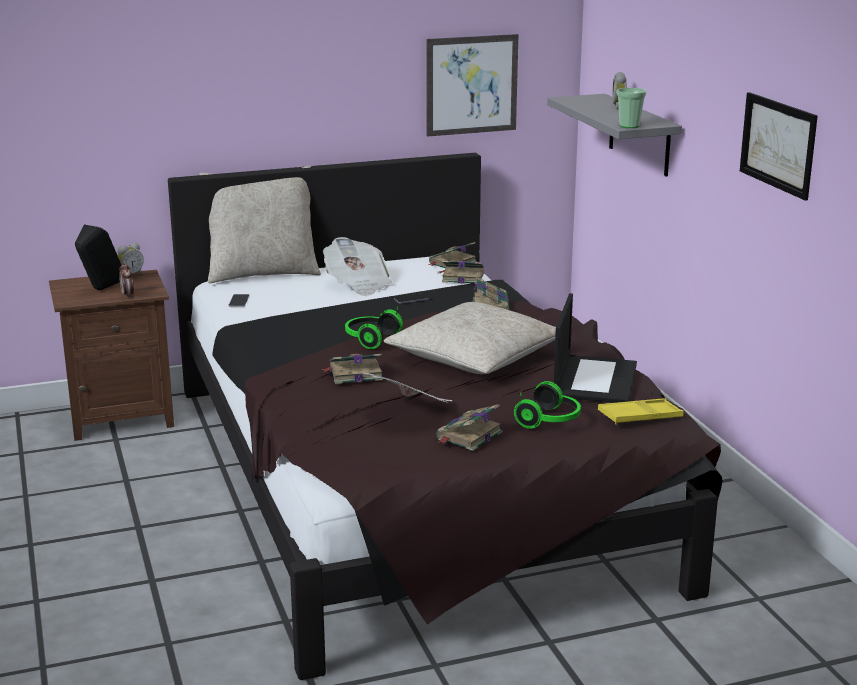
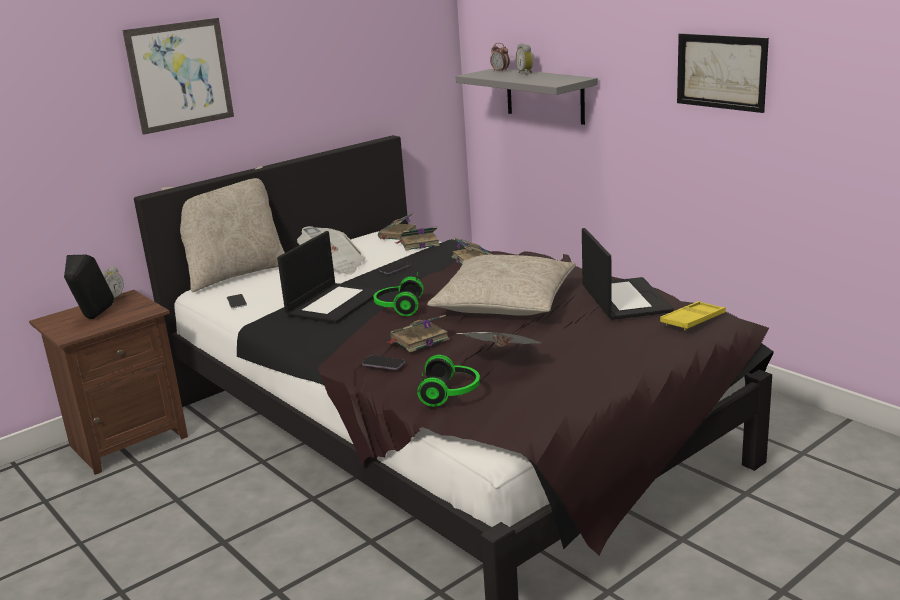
camera: 20 degrees left, 0 degrees up
alarm clock [119,262,134,298] -> alarm clock moved to [490,43,510,72]
picture [426,34,518,137] -> picture moved to [122,18,234,135]
book [436,404,502,451] -> none
headphones [514,381,581,429] -> headphones moved to [417,355,480,407]
cup [617,88,646,128] -> none
none -> laptop [277,231,382,324]
none -> phone [362,355,405,370]

